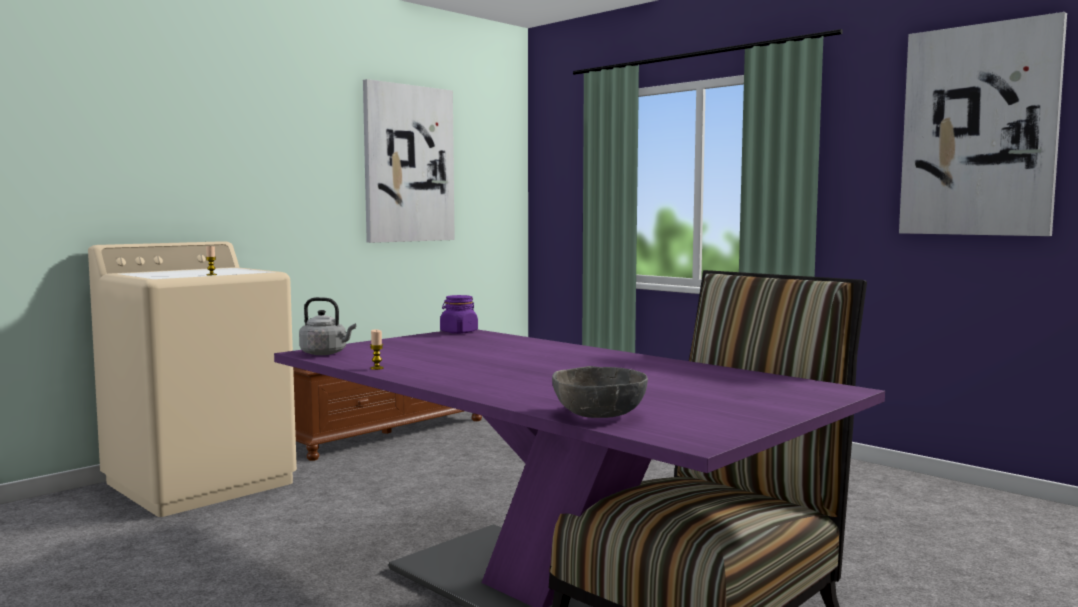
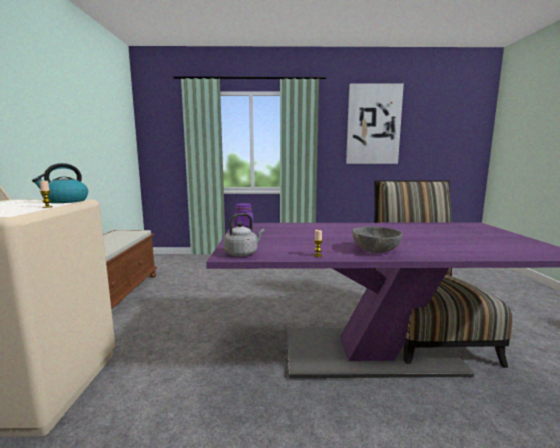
camera: 45 degrees left, 5 degrees up
picture [363,79,455,243] -> none
grey bowl [552,366,648,418] -> grey bowl moved to [353,226,403,253]
none -> kettle [32,163,88,203]

